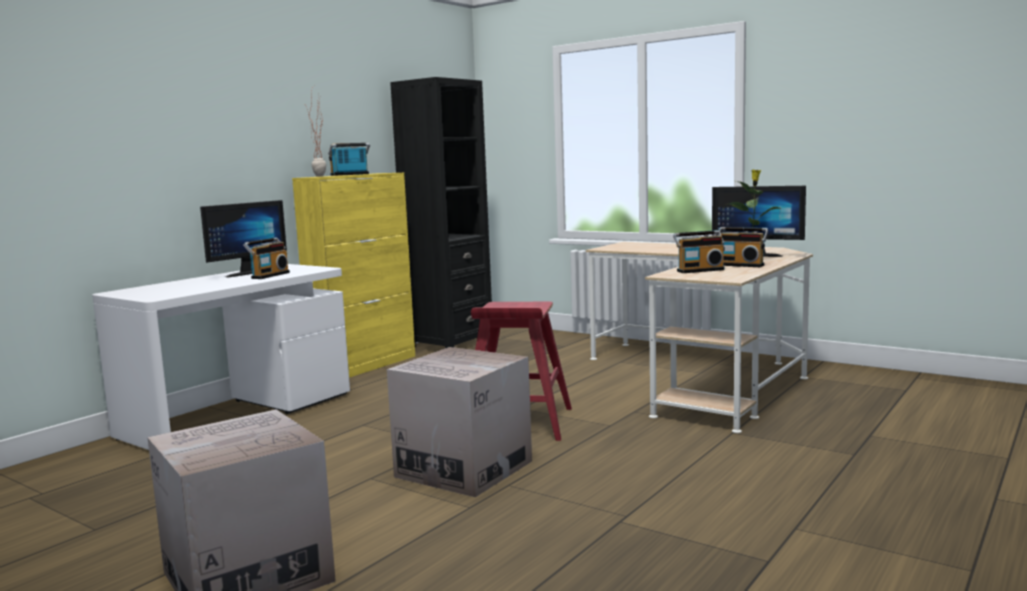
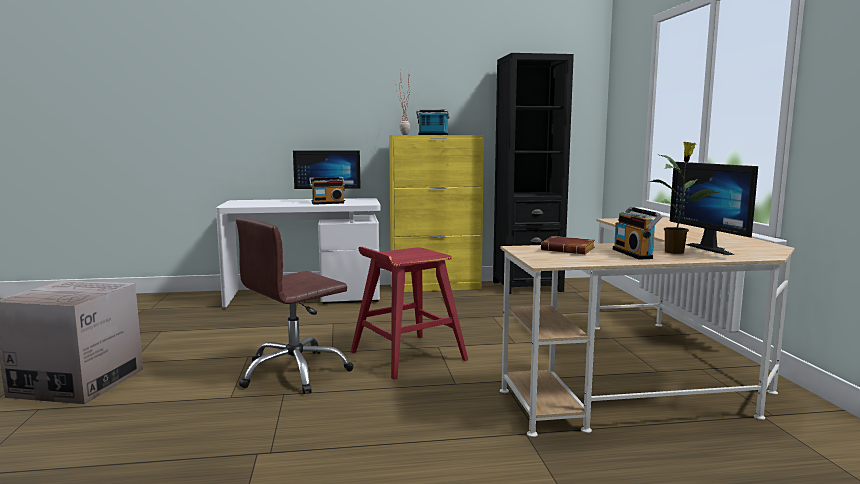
camera: 45 degrees right, 0 degrees up
cardboard box [387,347,532,497] -> brown office chair [236,218,353,394]
radio [673,230,725,273] -> brown book [541,236,595,254]

